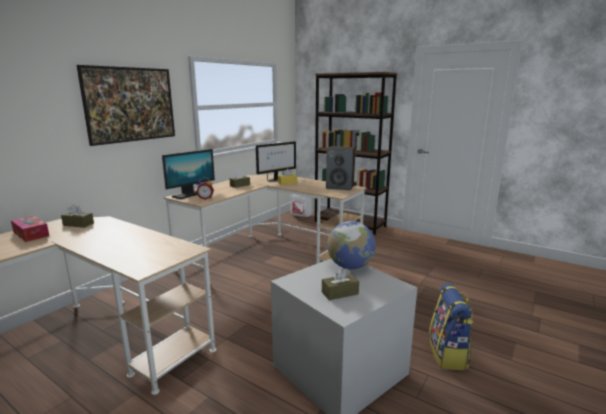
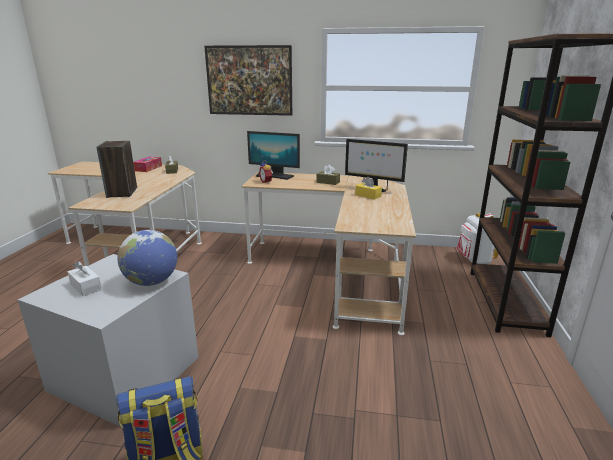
camera: 65 degrees right, 5 degrees up
brown tissue box [322,268,359,300] -> white tissue box [68,261,102,296]
speaker [326,146,356,190] -> speaker moved to [97,141,137,198]

